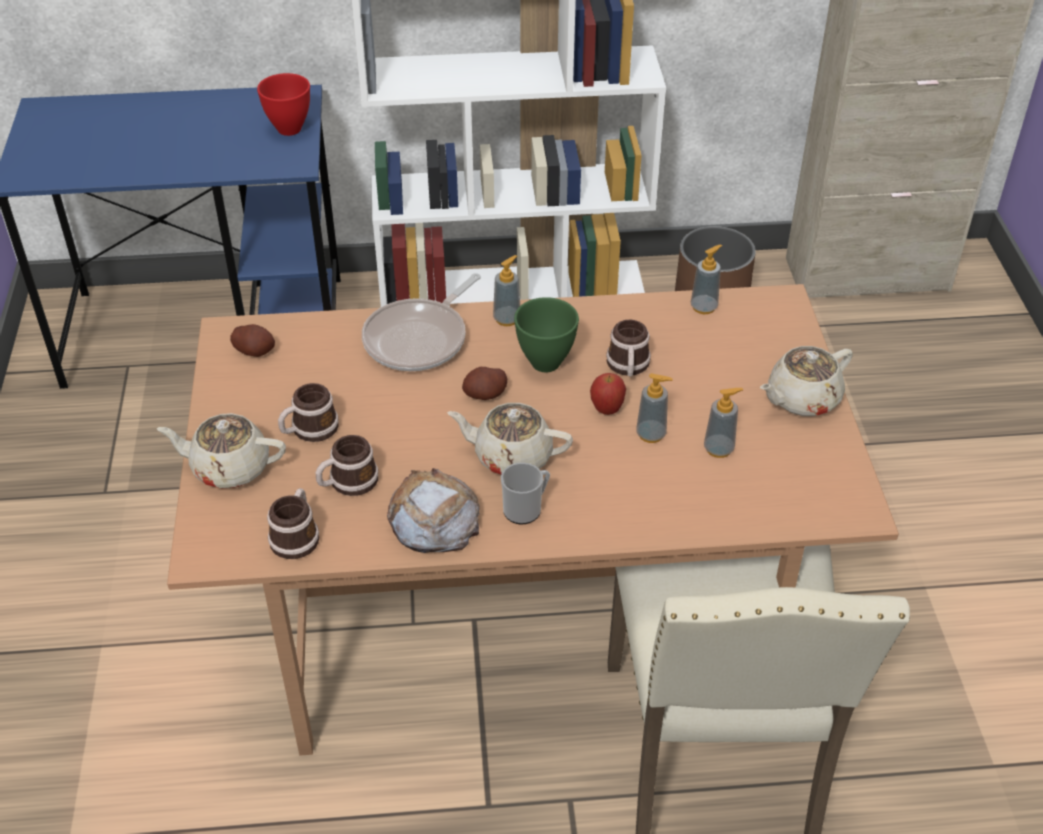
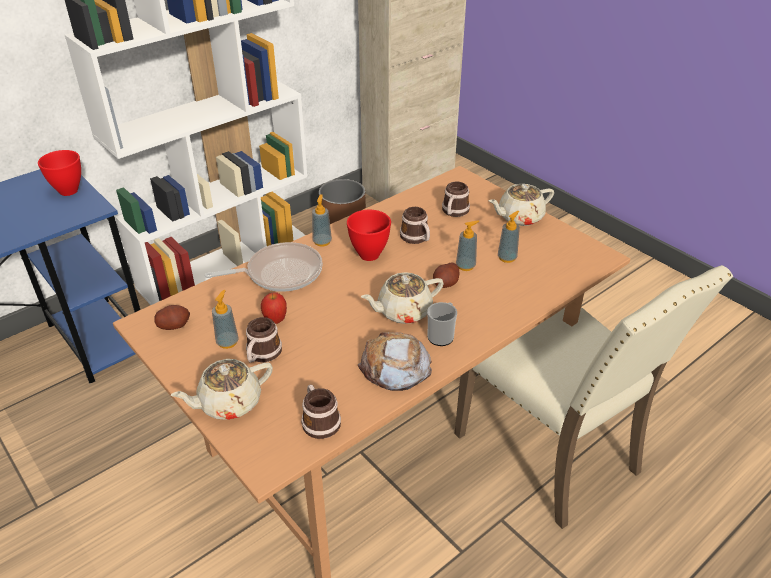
camera: 35 degrees left, 5 degrees down
mug [316,435,378,496] -> mug moved to [442,181,470,217]
frying pan [362,273,481,371] -> frying pan turned 105 degrees counterclockwise [205,242,323,292]
potato [462,367,507,400] -> potato moved to [433,262,459,288]
green bowl [514,297,579,372] -> red bowl [347,210,391,261]
apple [590,373,626,415] -> apple moved to [261,292,287,324]
soap dispenser [691,244,722,314] -> soap dispenser moved to [212,290,239,349]
beige teapot [760,346,853,416] -> beige teapot turned 45 degrees clockwise [489,184,554,226]

